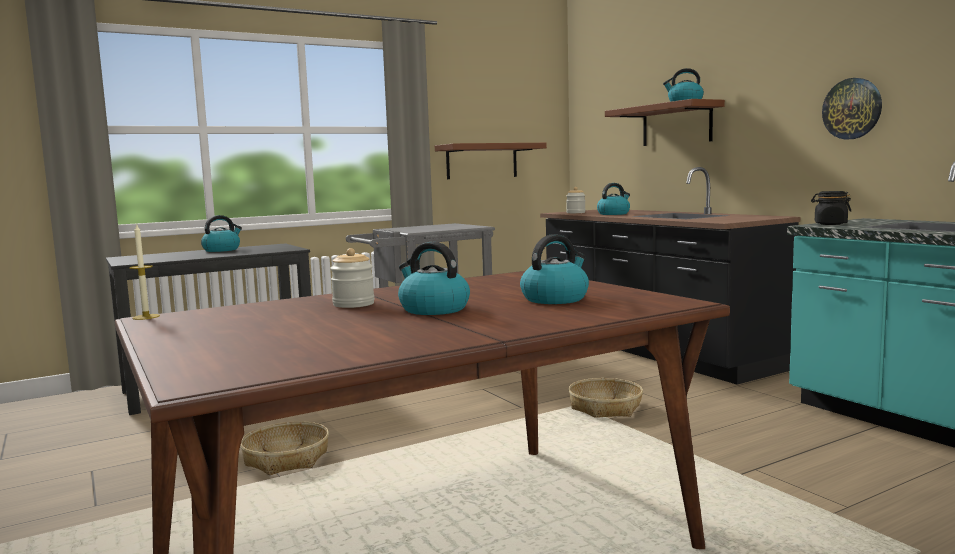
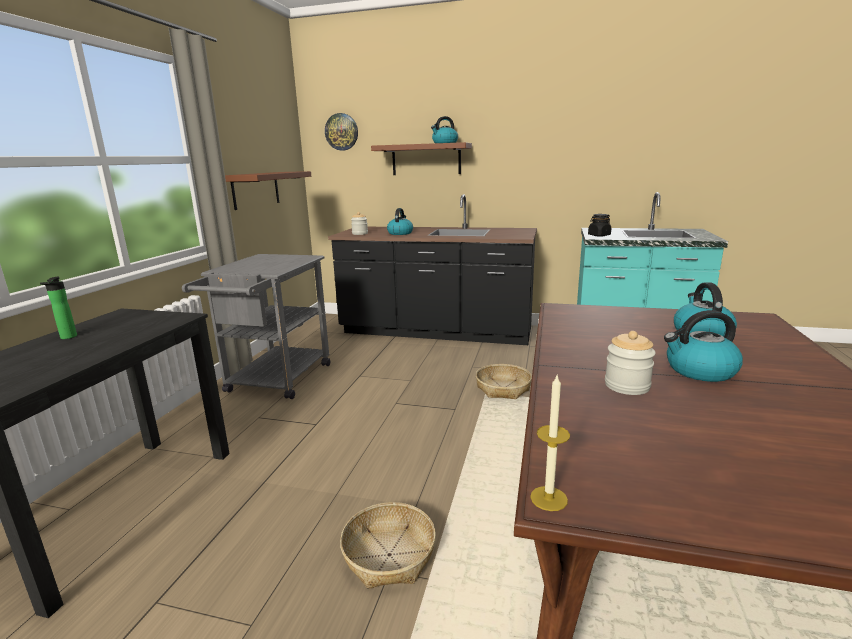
camera: 45 degrees left, 10 degrees up
kettle [201,215,242,252] -> bottle [40,277,77,339]
wall clock [822,78,882,140] -> wall clock moved to [325,113,358,151]

